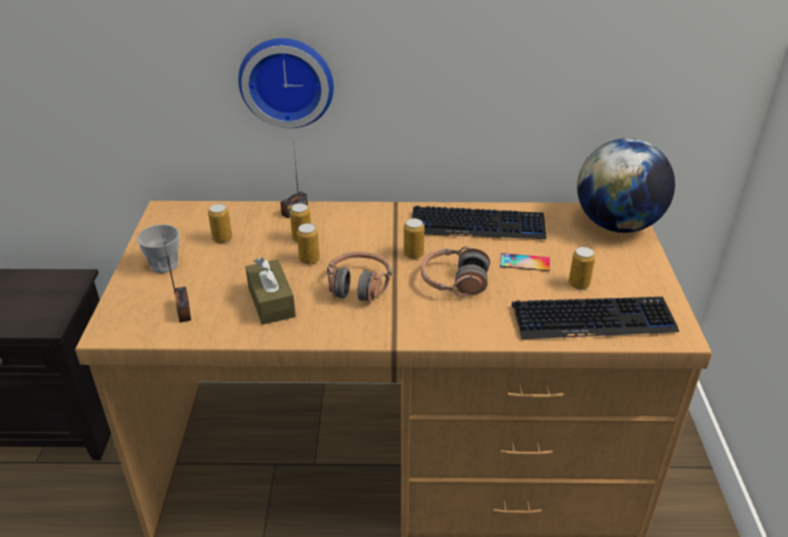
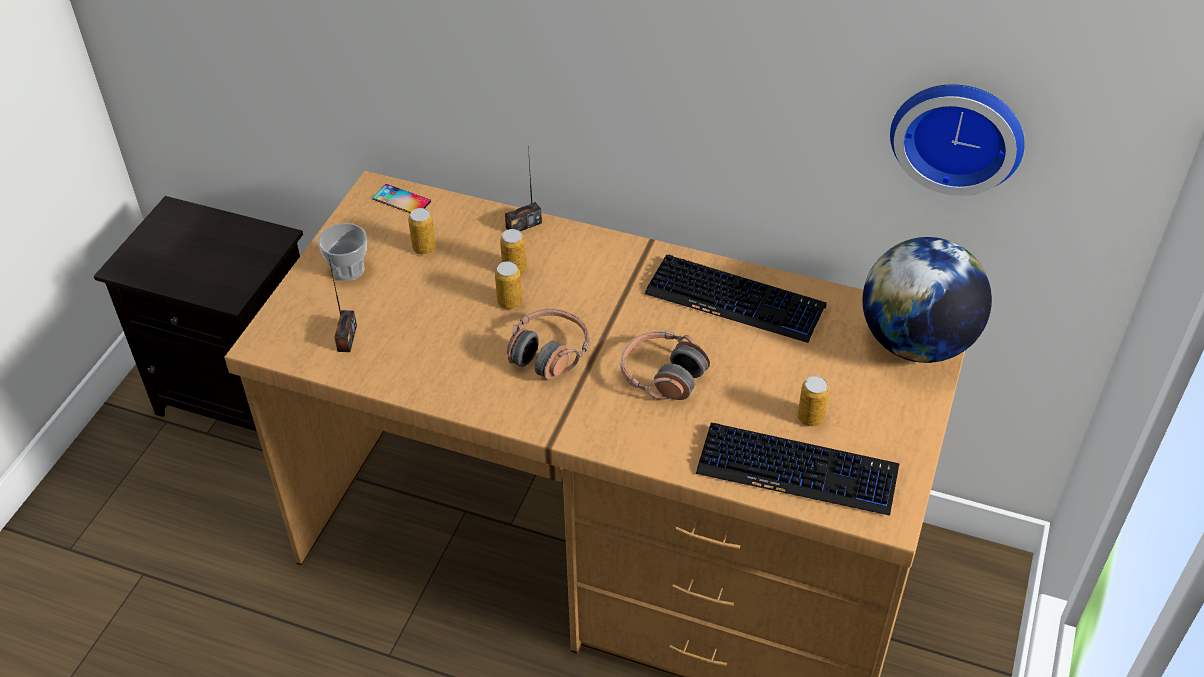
camera: 20 degrees right, 10 degrees up
wall clock [238,38,334,128] -> wall clock moved to [890,84,1025,196]
brown tissue box [246,258,296,325] -> none
can [404,218,424,259] -> none
phone [500,253,550,271] -> phone moved to [373,184,431,213]

